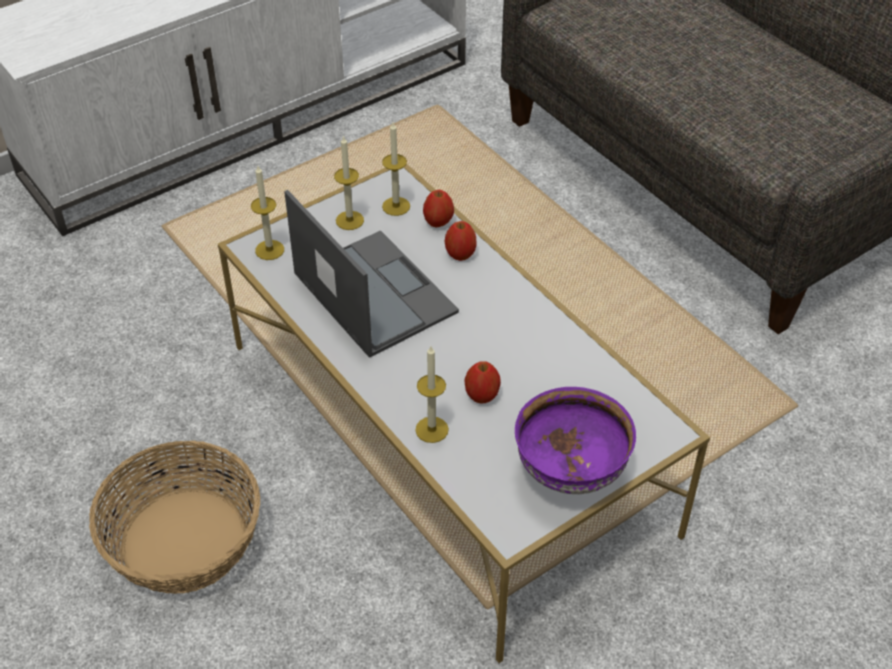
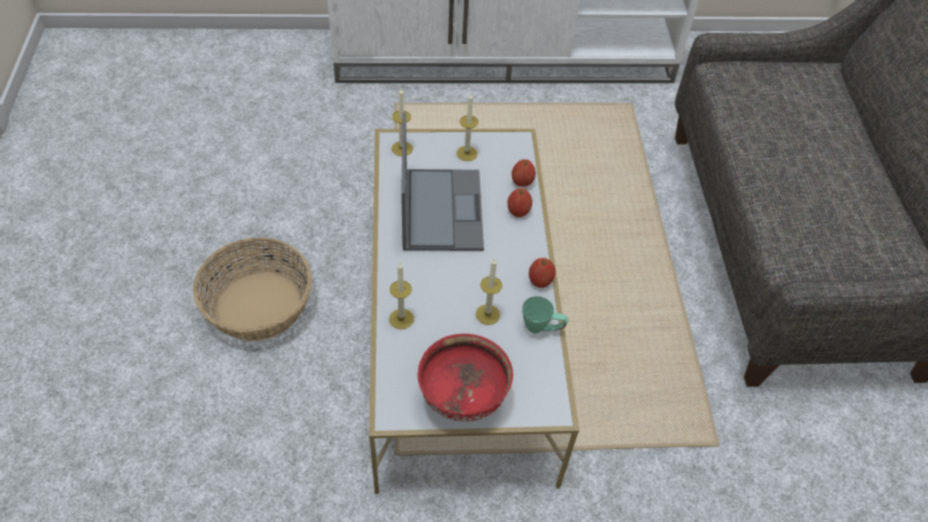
camera: 30 degrees right, 5 degrees up
candle [382,123,410,216] -> candle moved to [476,258,502,325]
apple [464,361,501,404] -> apple moved to [529,258,556,288]
purple bowl [515,387,636,494] -> red bowl [418,334,513,422]
none -> green mug [522,296,569,334]

